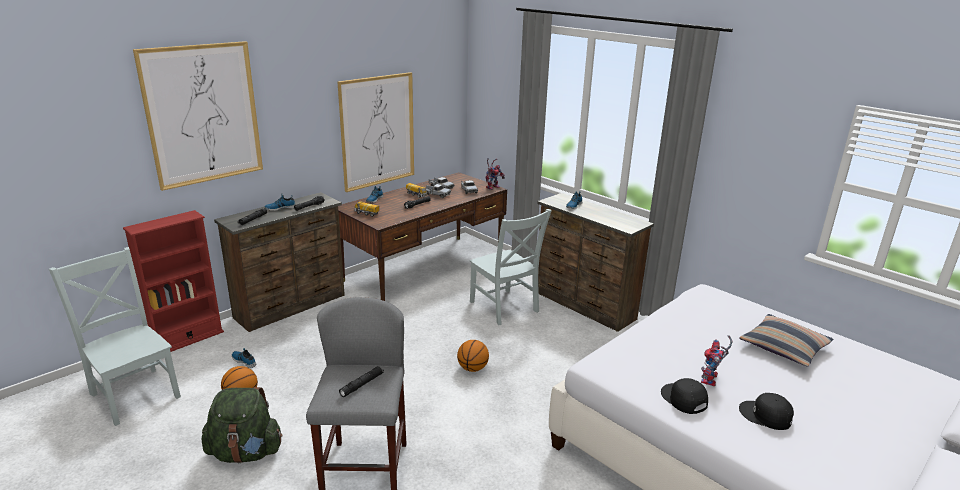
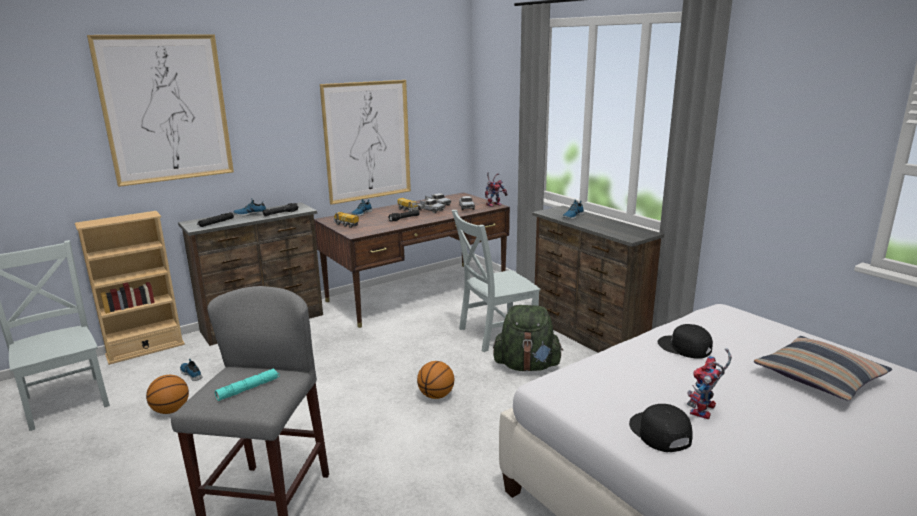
camera: 10 degrees right, 5 degrees down
red bookcase [123,210,224,352] -> beige bookcase [75,211,185,365]
green backpack [202,387,283,463] -> green backpack moved to [493,305,563,371]
black flashlight [339,366,384,397] -> turquoise flashlight [215,369,280,401]
grey chair [470,209,552,325] -> grey chair turned 90 degrees clockwise [452,210,540,352]
black cap [739,393,794,430] -> black cap moved to [658,324,713,358]

